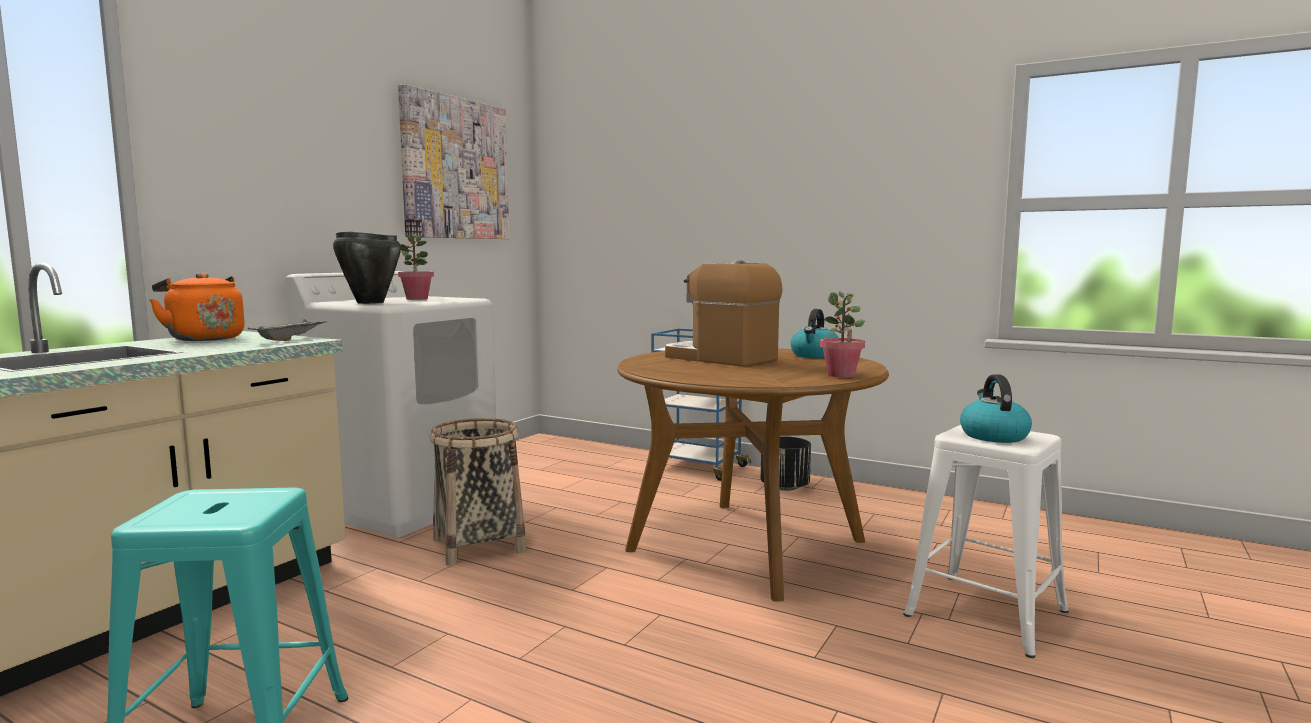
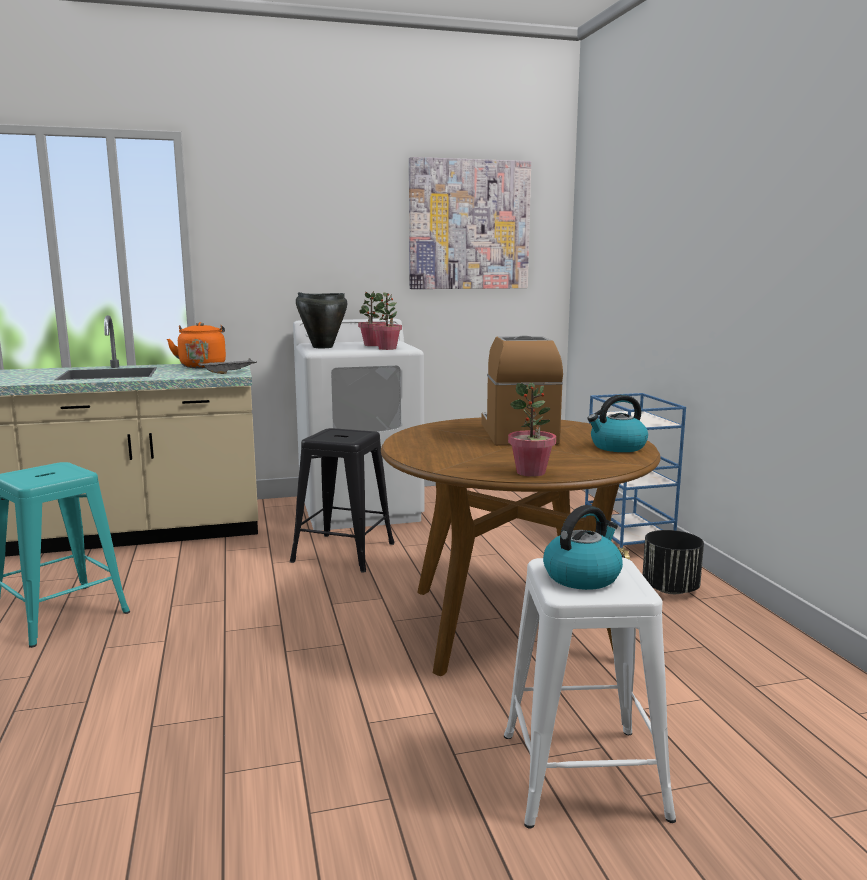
camera: 45 degrees right, 5 degrees up
basket [430,418,526,566] -> black stool [290,428,394,573]
none -> potted plant [373,292,402,350]

